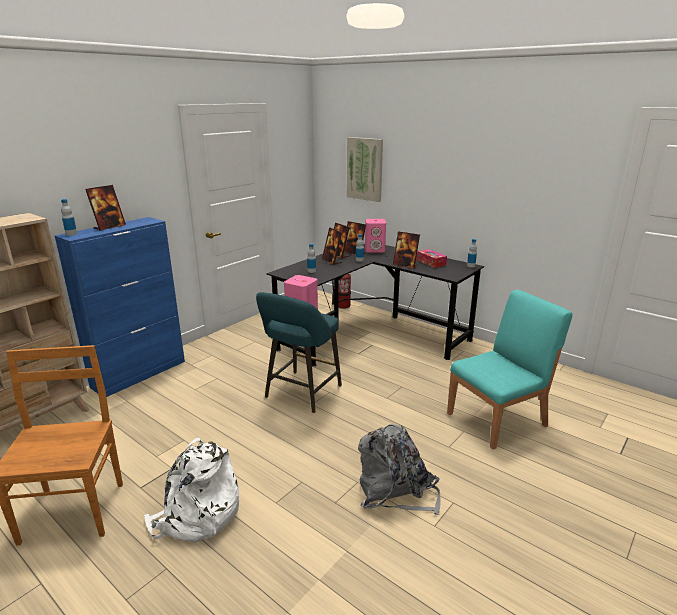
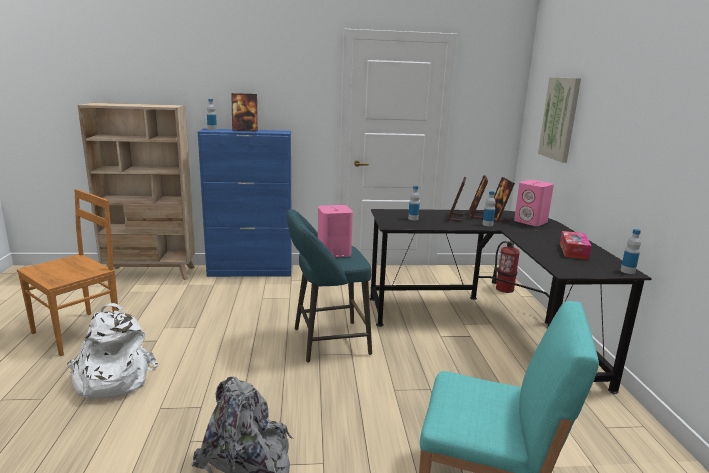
camera: 45 degrees right, 5 degrees down
picture frame [393,231,420,269] -> none

